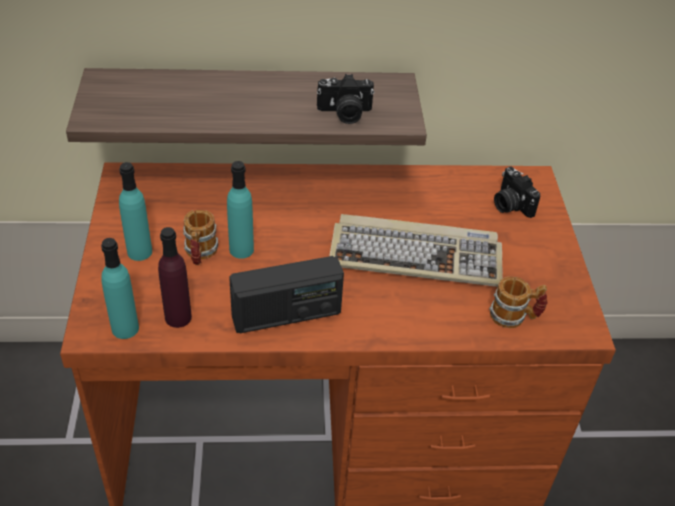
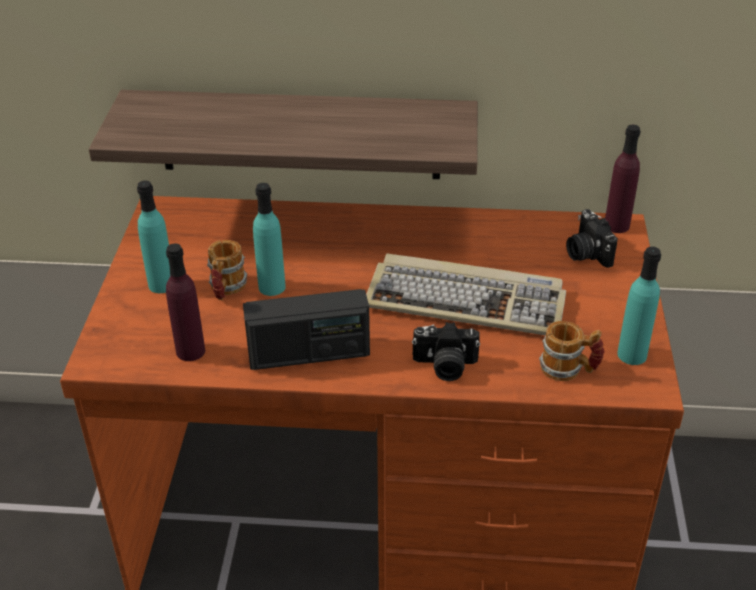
camera: 10 degrees right, 5 degrees down
turquoise bottle [101,238,139,339] -> turquoise bottle moved to [617,247,661,365]
camera [317,74,374,124] -> camera moved to [412,322,480,381]
none -> purple bottle [605,125,641,233]

